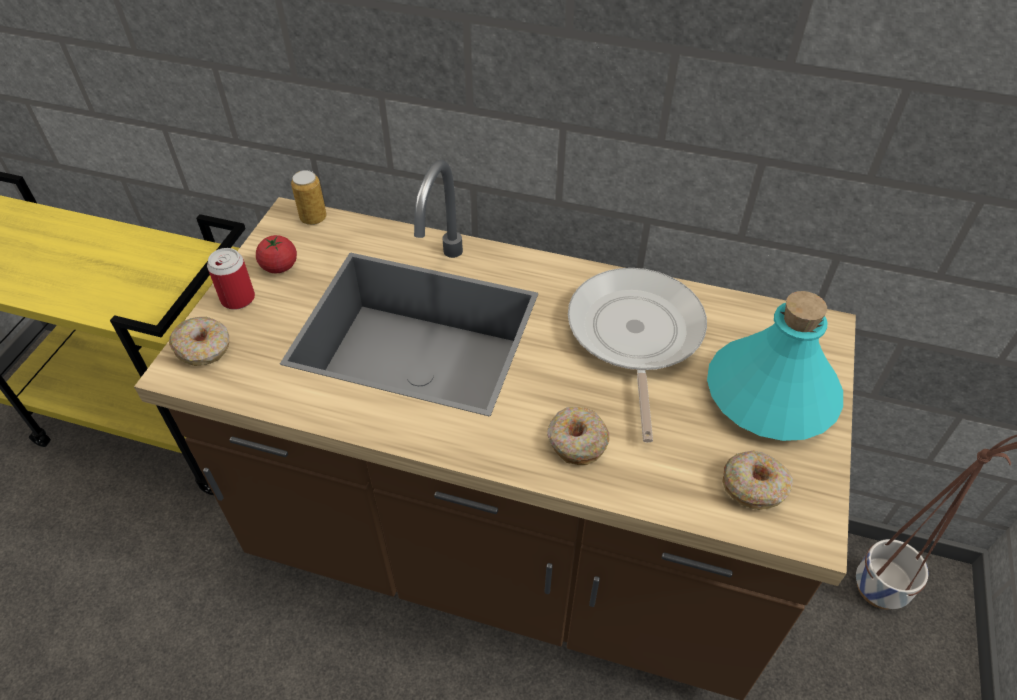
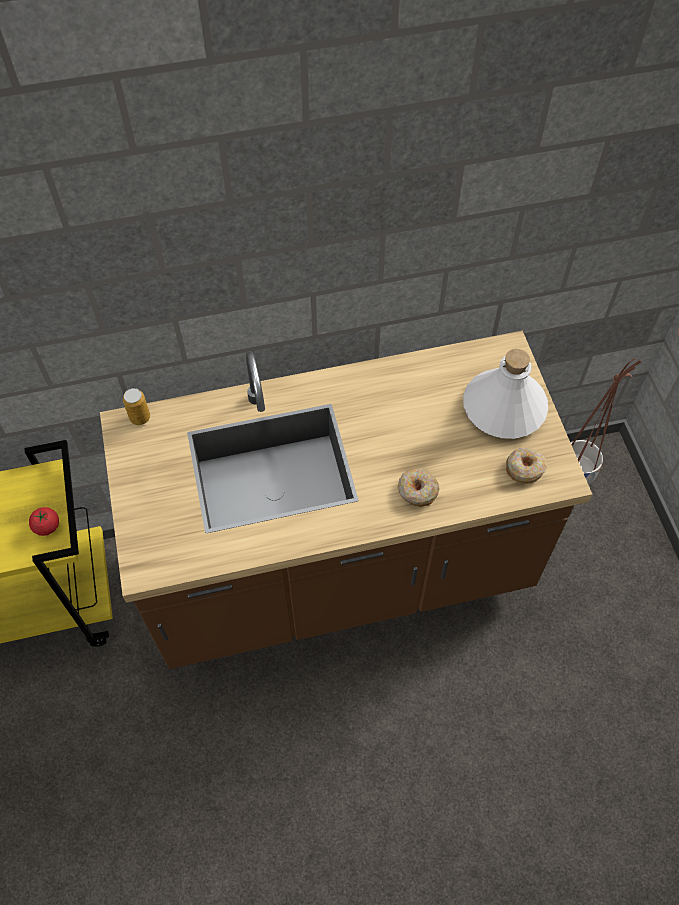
camera: 30 degrees left, 10 degrees up
donut [169,317,229,366] -> none
can [207,248,255,310] -> none
tomato [256,235,297,273] -> tomato moved to [29,507,59,536]
frying pan [568,268,707,443] -> none
turquoise bottle [707,291,843,441] -> white bottle [463,349,548,439]

